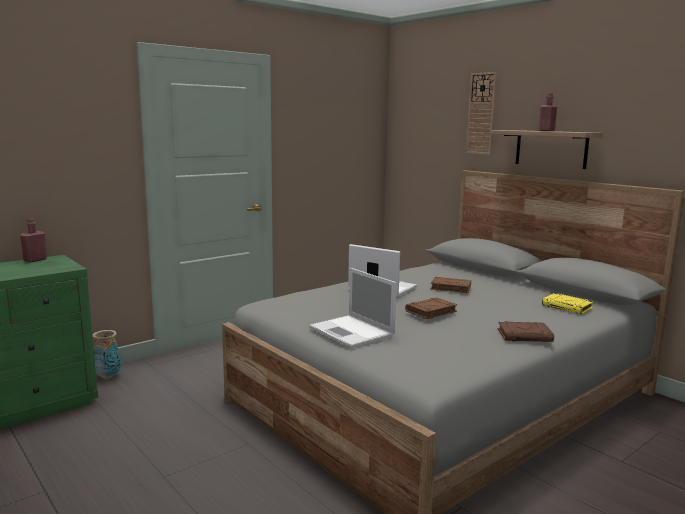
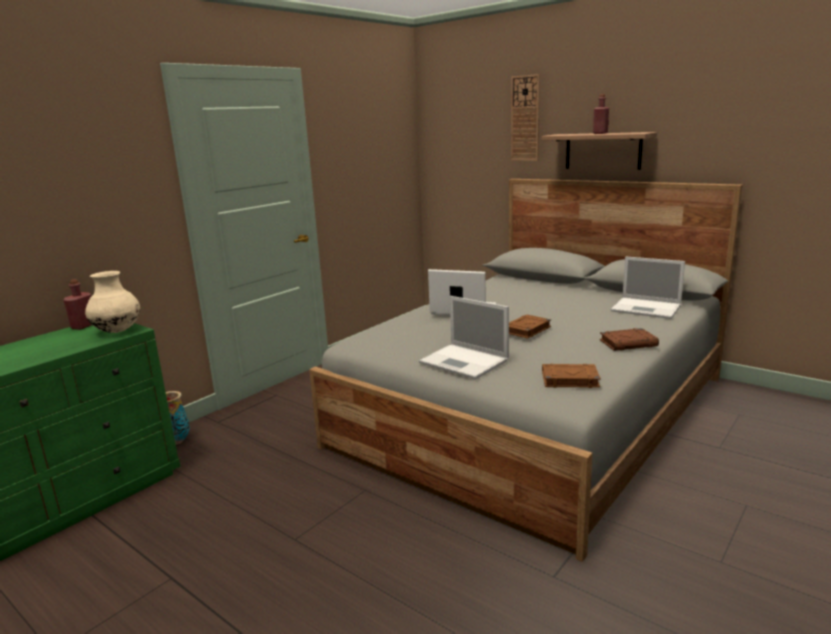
camera: 10 degrees left, 5 degrees up
brown book [430,277,471,293] -> brown book moved to [542,364,601,388]
yellow book [542,293,594,314] -> laptop [611,256,685,319]
none -> beige vase [85,271,140,333]

